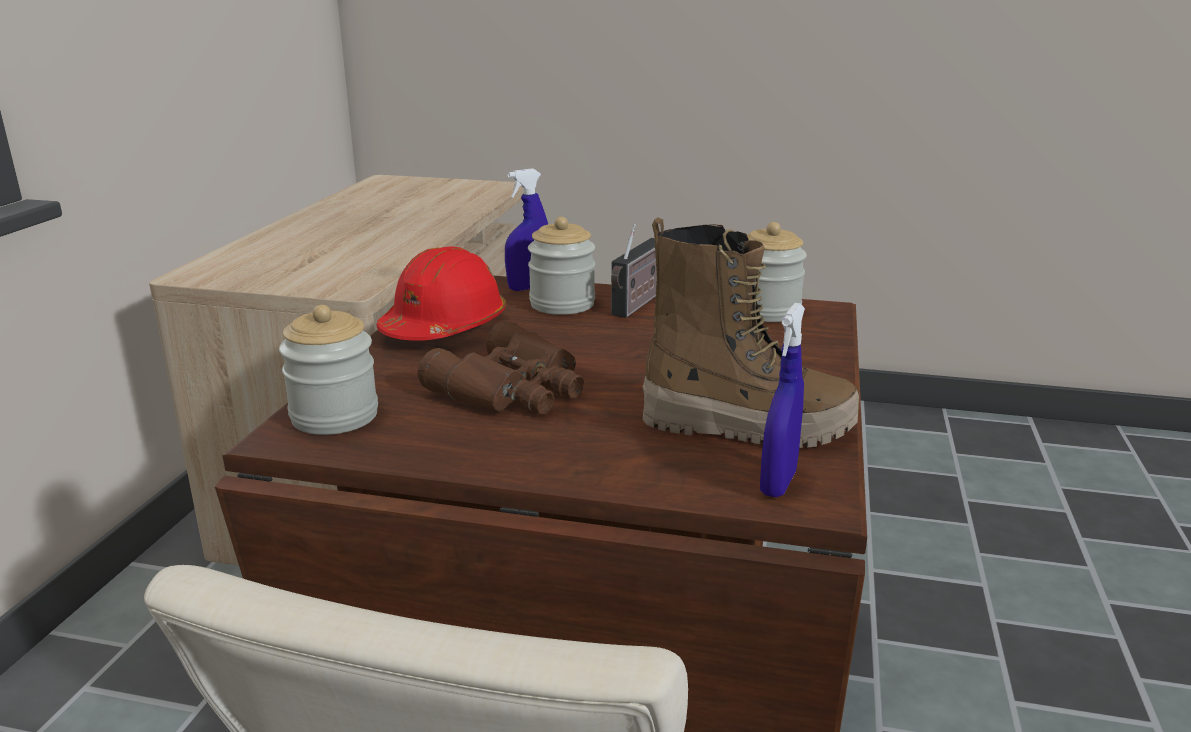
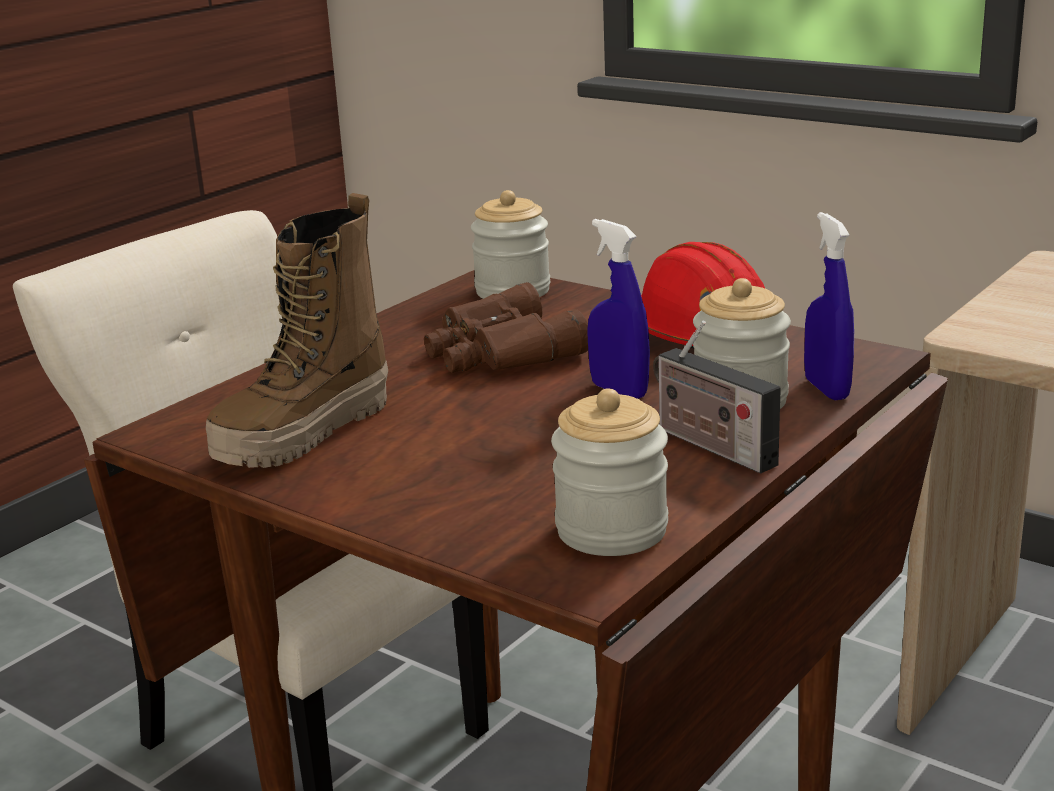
camera: 115 degrees right, 0 degrees up
blue spray bottle [760,303,805,497] -> blue spray bottle moved to [587,219,650,399]

